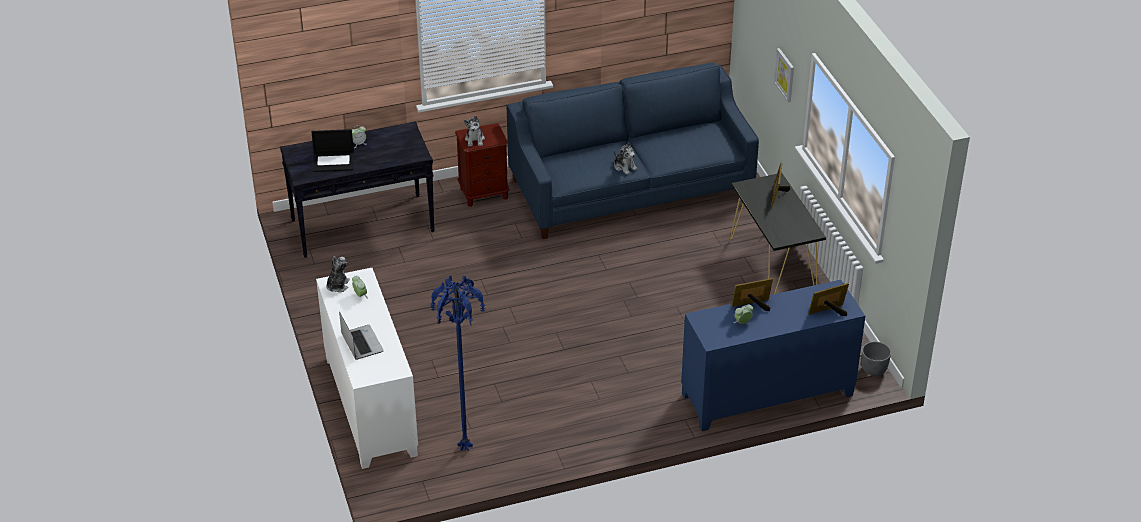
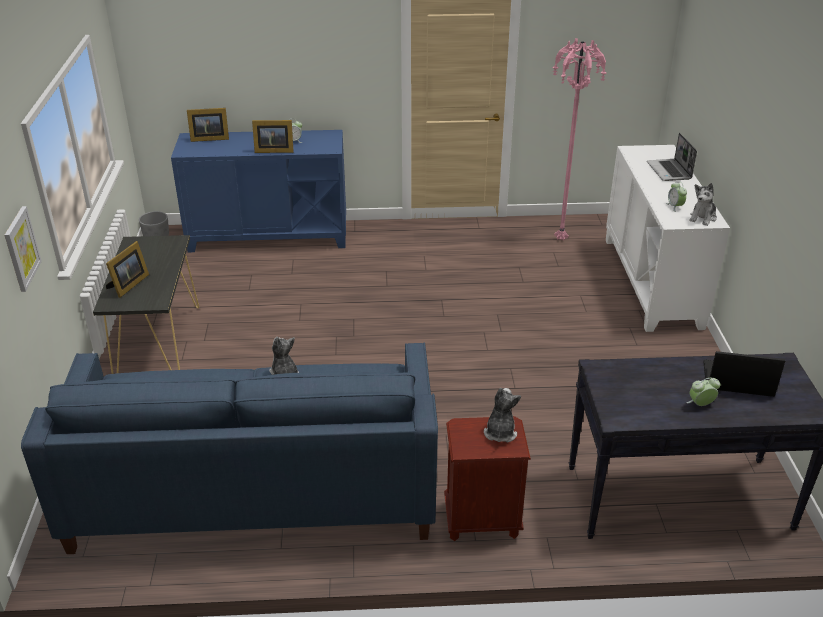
camera: 165 degrees left, 5 degrees down
blue floor lamp [430,275,486,451] -> pink floor lamp [552,38,607,241]

